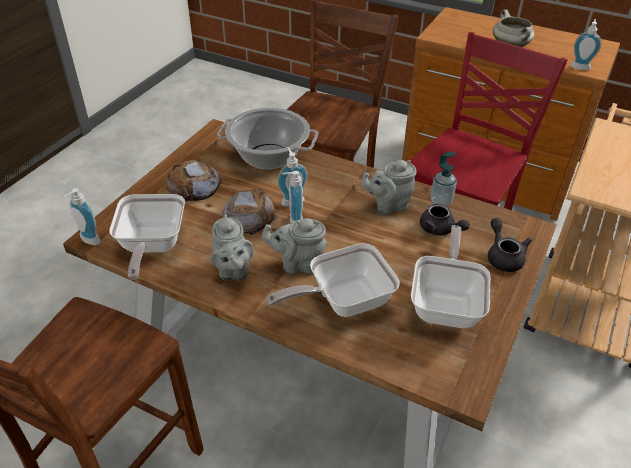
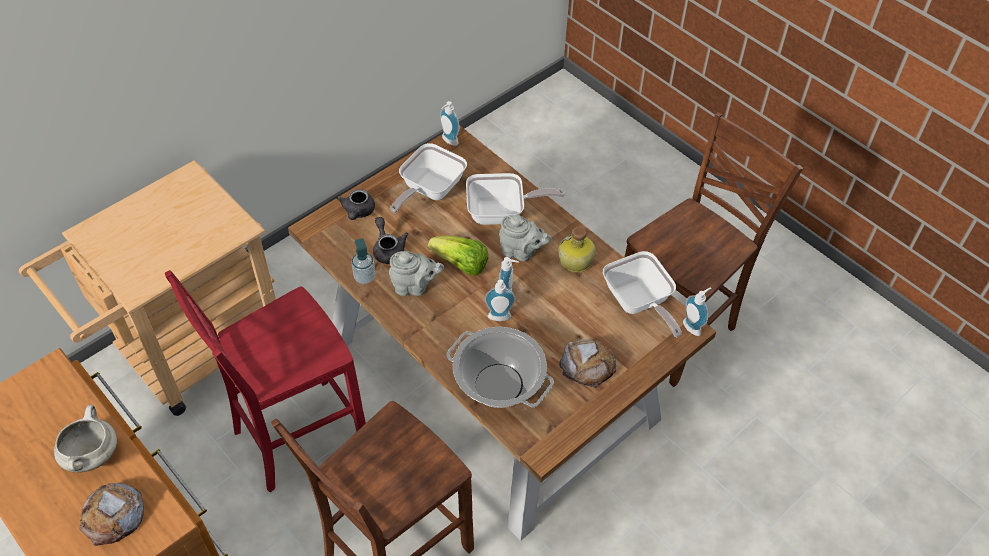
camera: 160 degrees left, 10 degrees up
frying pan [109,194,185,280] -> frying pan turned 135 degrees clockwise [603,251,682,337]
grey teapot [210,214,253,280] -> bottle [558,227,596,272]
bread [222,187,278,235] -> bread moved to [79,483,144,546]
soap dispenser [571,19,602,70] -> soap dispenser moved to [440,101,460,146]
none -> lettuce [428,236,488,276]

